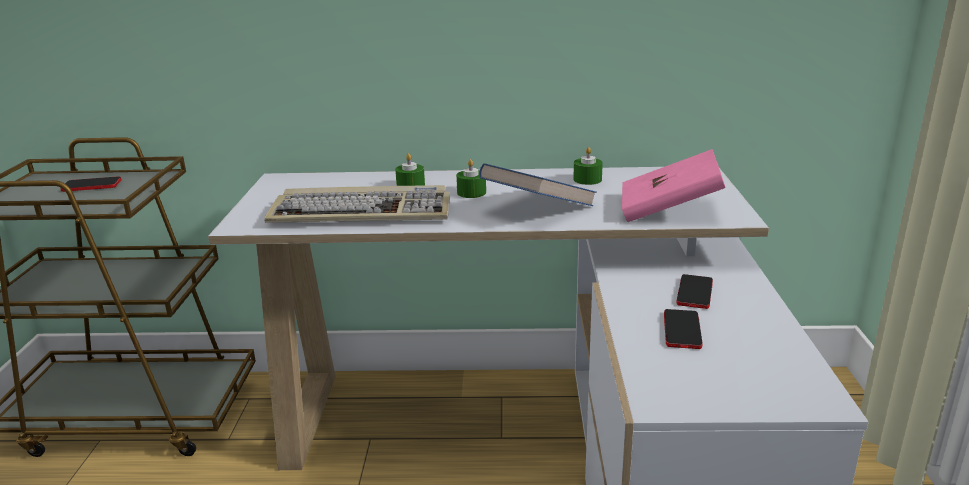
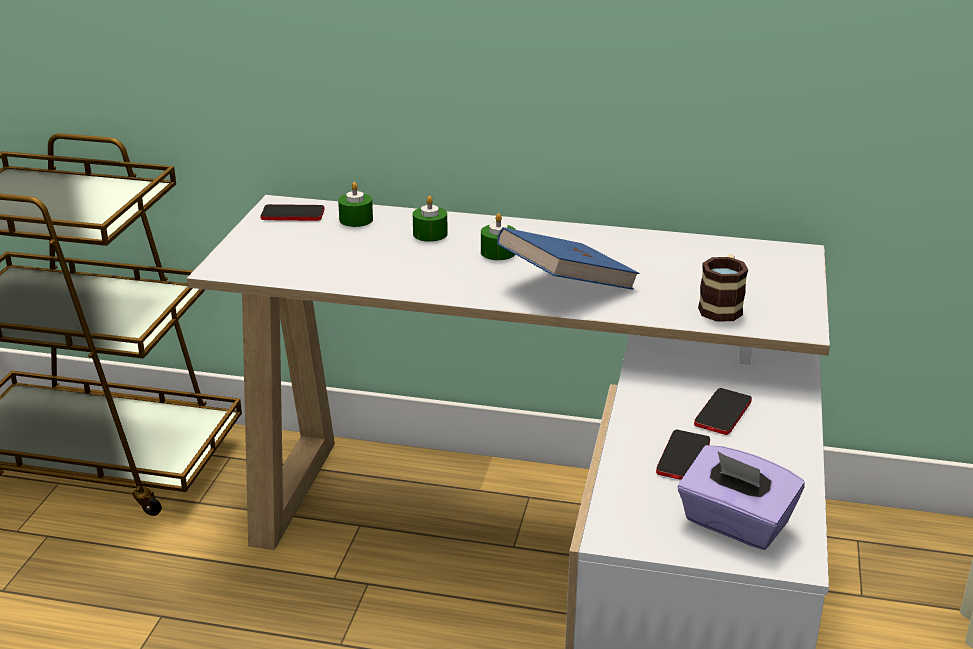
camera: 10 degrees right, 5 degrees up
phone [60,176,122,192] -> phone moved to [261,204,325,221]
keyboard [264,185,450,223] -> none
green candle [573,147,603,185] -> green candle moved to [338,182,373,227]
pink book [622,149,726,222] -> mug [698,255,748,322]
none -> purple tissue box [678,445,805,550]

